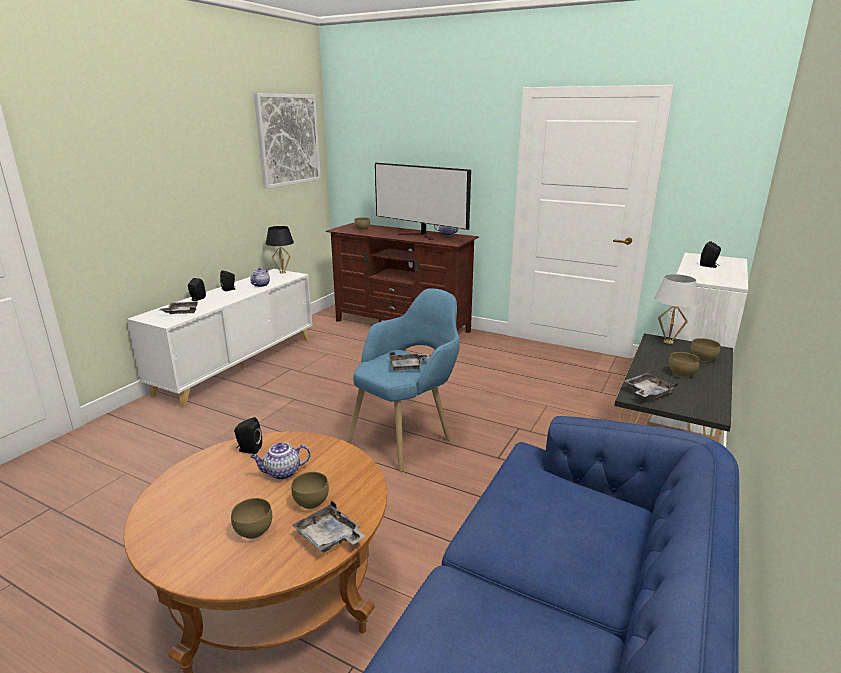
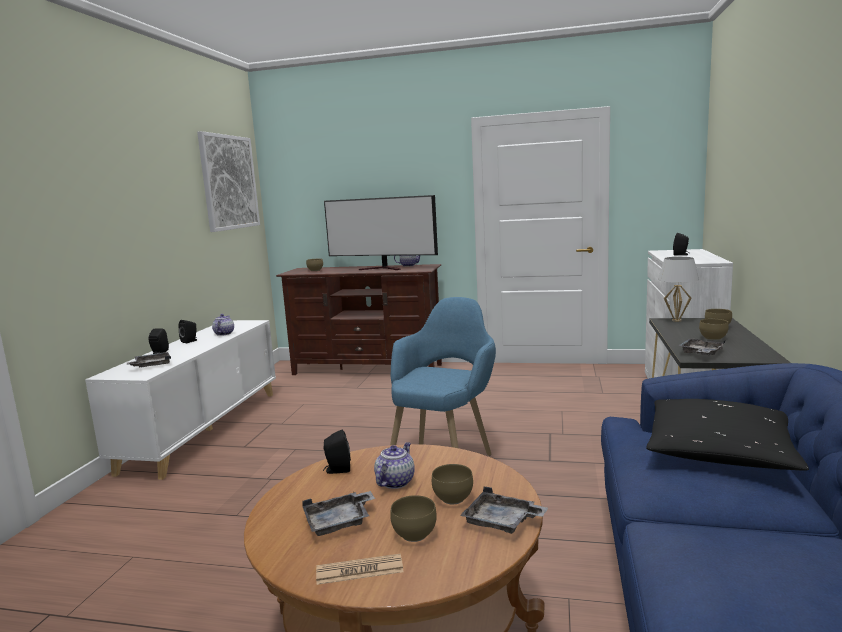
camera: 15 degrees left, 10 degrees down
teapot [250,443,311,480] -> teapot turned 150 degrees clockwise [374,442,415,489]
black table lamp [266,226,294,274] -> none
grey tray [389,352,430,370] -> grey tray moved to [302,491,375,536]
none -> newspaper [316,554,404,585]
none -> black pillow [646,399,809,471]

